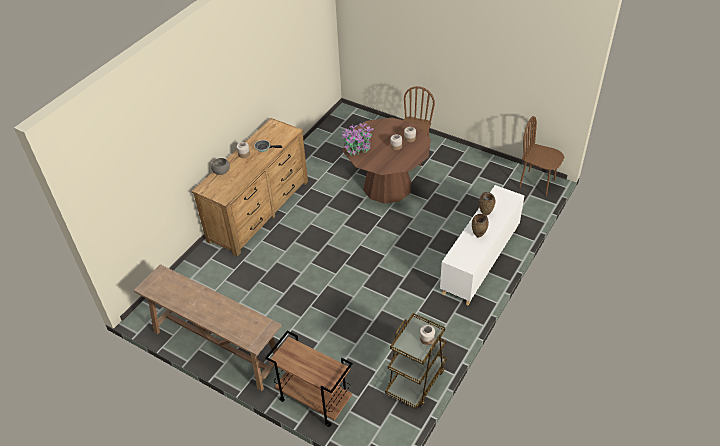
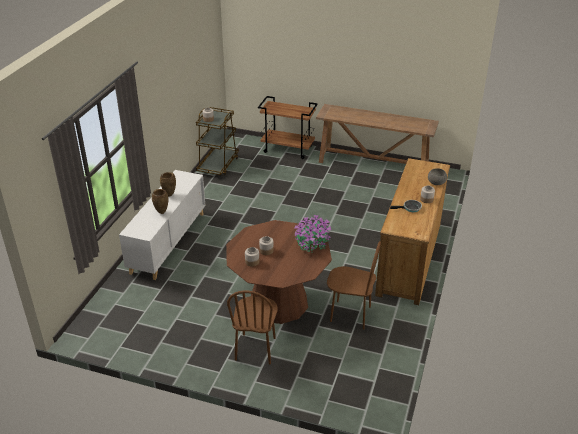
camera: 165 degrees right, 10 degrees down
brown chair [519,116,564,196] -> brown chair moved to [327,241,381,330]

